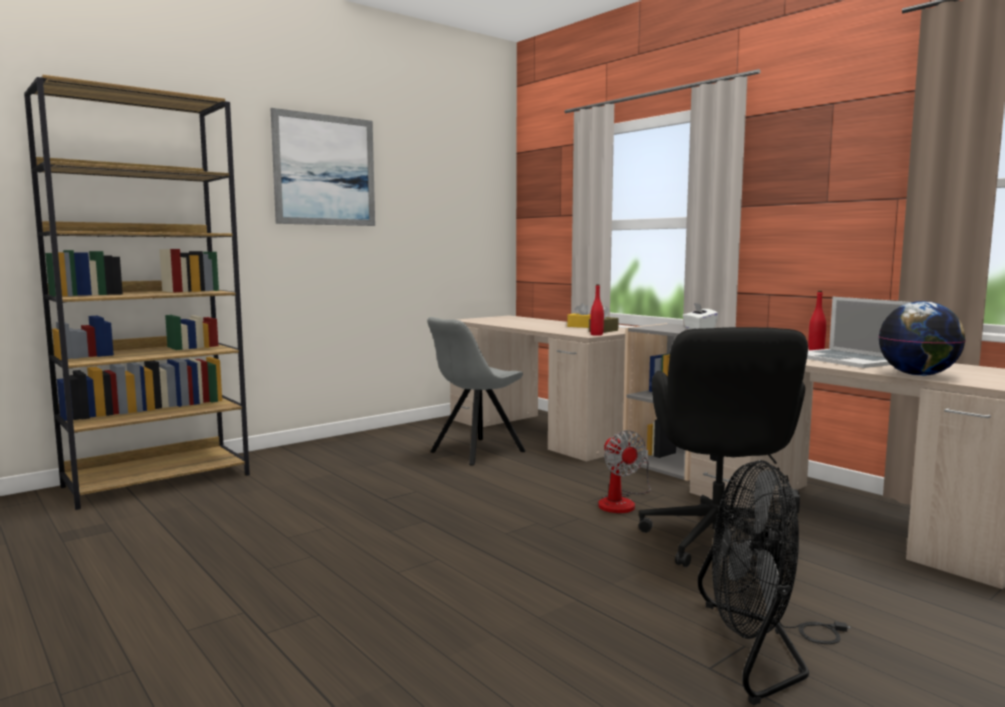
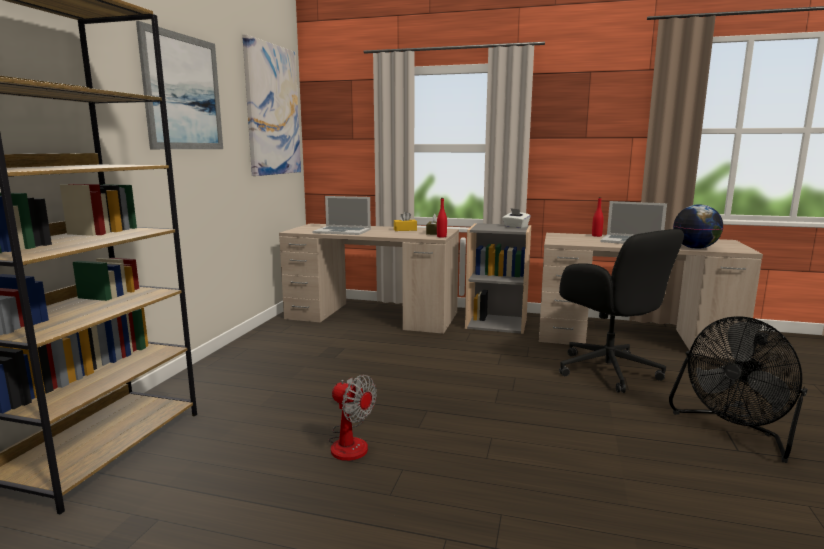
camera: 35 degrees left, 5 degrees up
grey chair [427,317,525,466] -> none
fan [598,430,651,513] -> fan moved to [329,375,377,461]
none -> picture [242,34,301,176]
none -> laptop [312,196,371,235]

